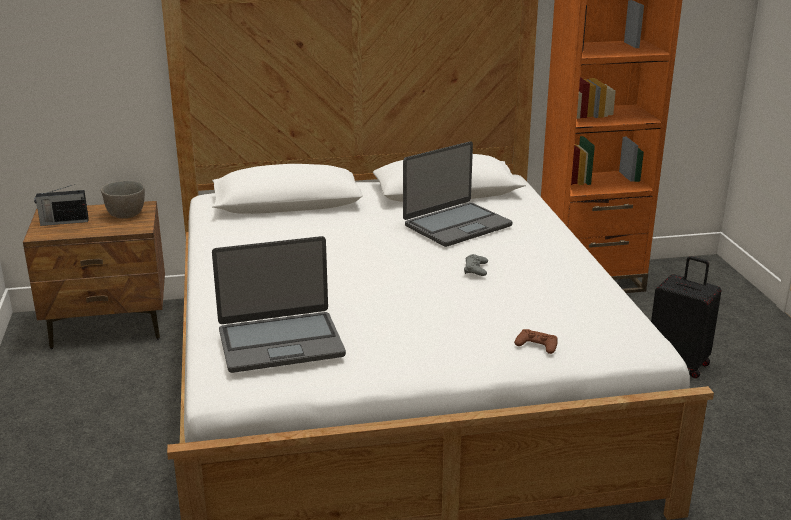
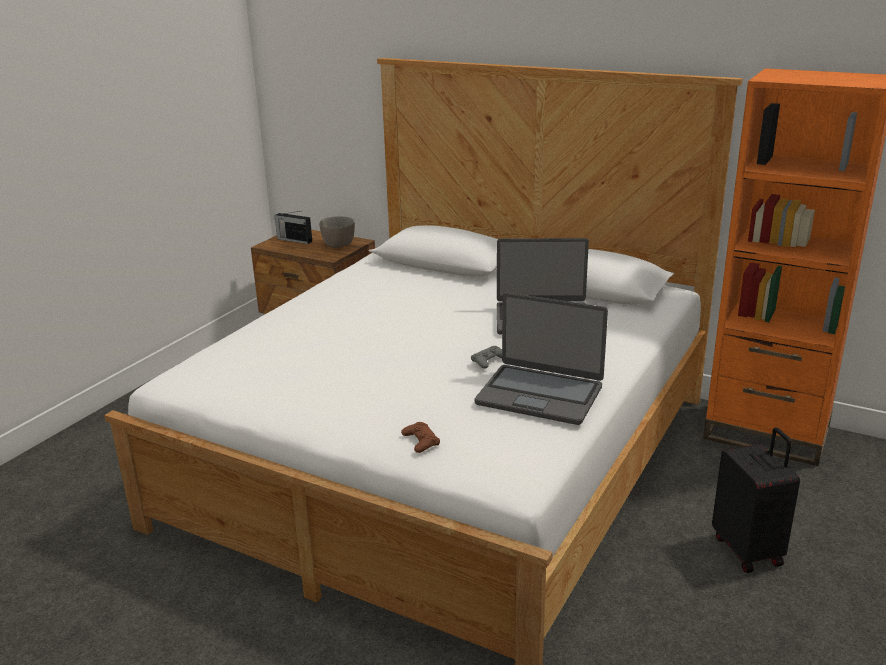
camera: 40 degrees right, 0 degrees up
laptop [212,236,346,373] -> laptop moved to [475,293,608,425]

